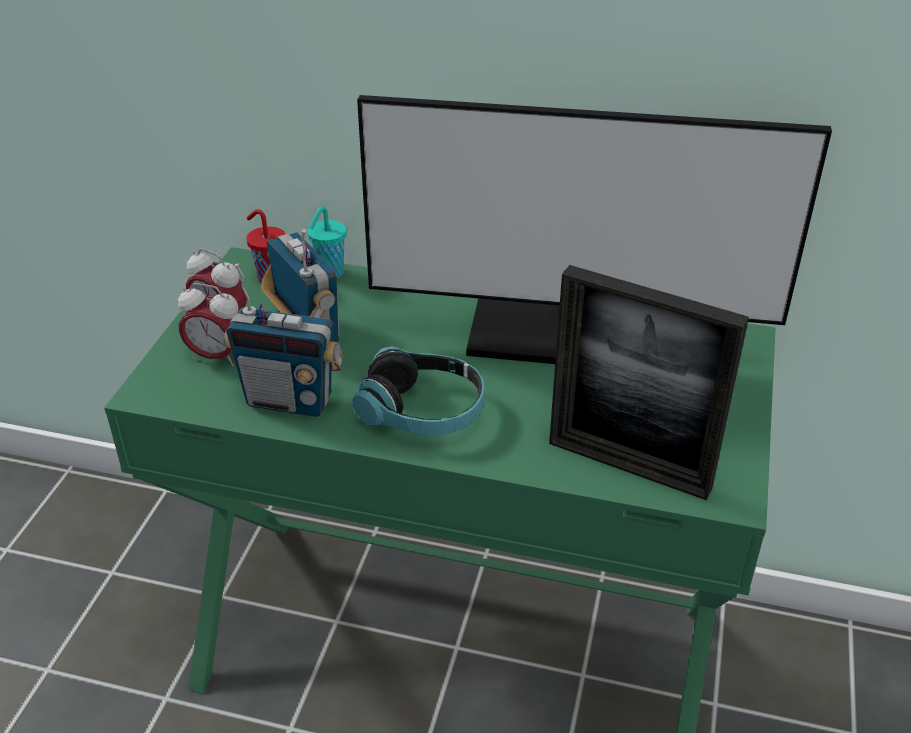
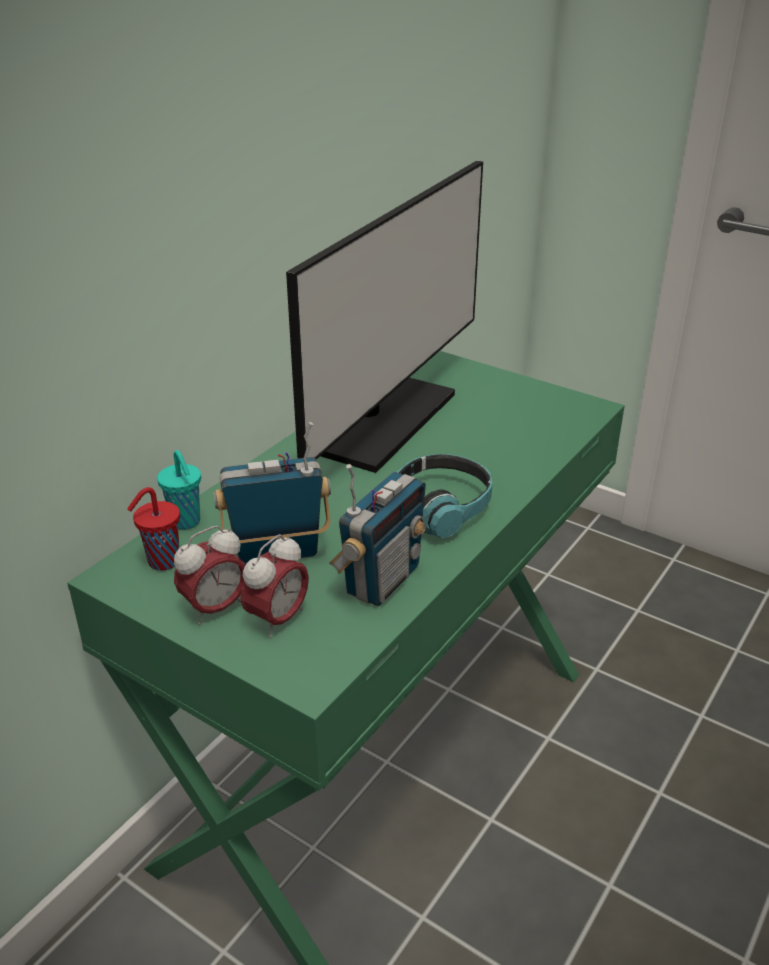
camera: 70 degrees left, 5 degrees down
picture frame [549,265,749,501] -> none

